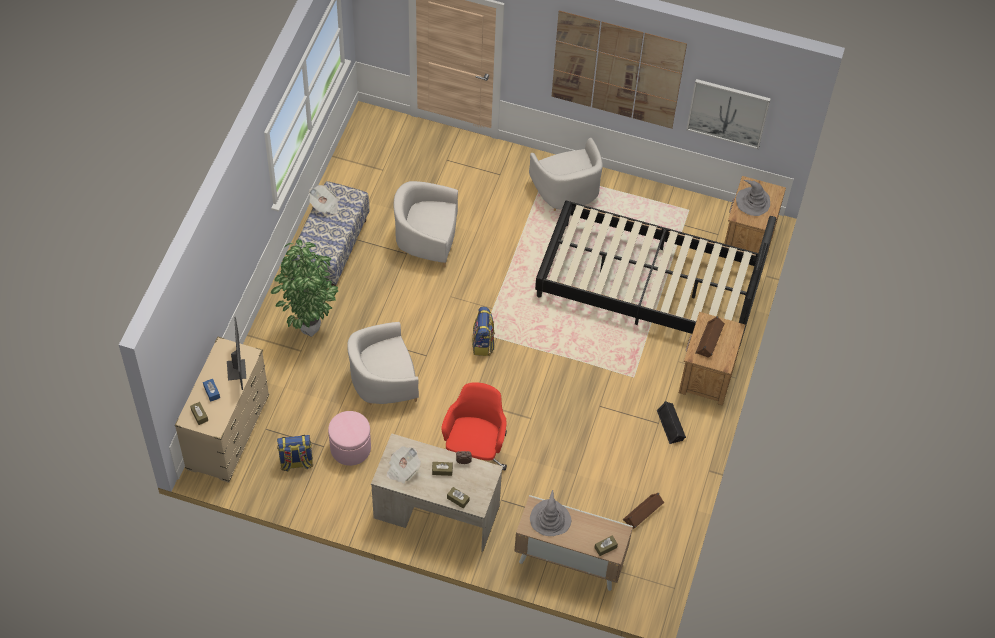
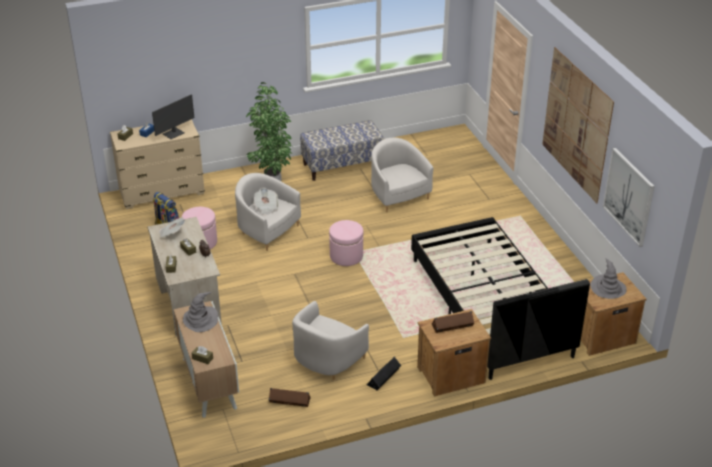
camera: 55 degrees right, 20 degrees down
newspaper [309,185,339,215] -> newspaper moved to [253,188,278,216]
red office chair [441,382,507,470] -> none
backpack [472,307,495,356] -> pink ottoman [329,220,364,266]
white armchair [529,138,603,211] -> white armchair moved to [292,301,369,380]

